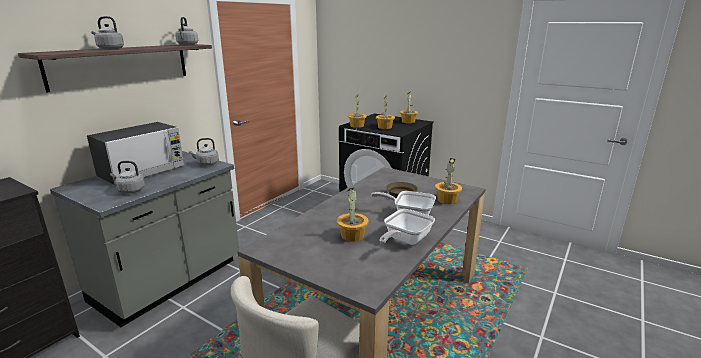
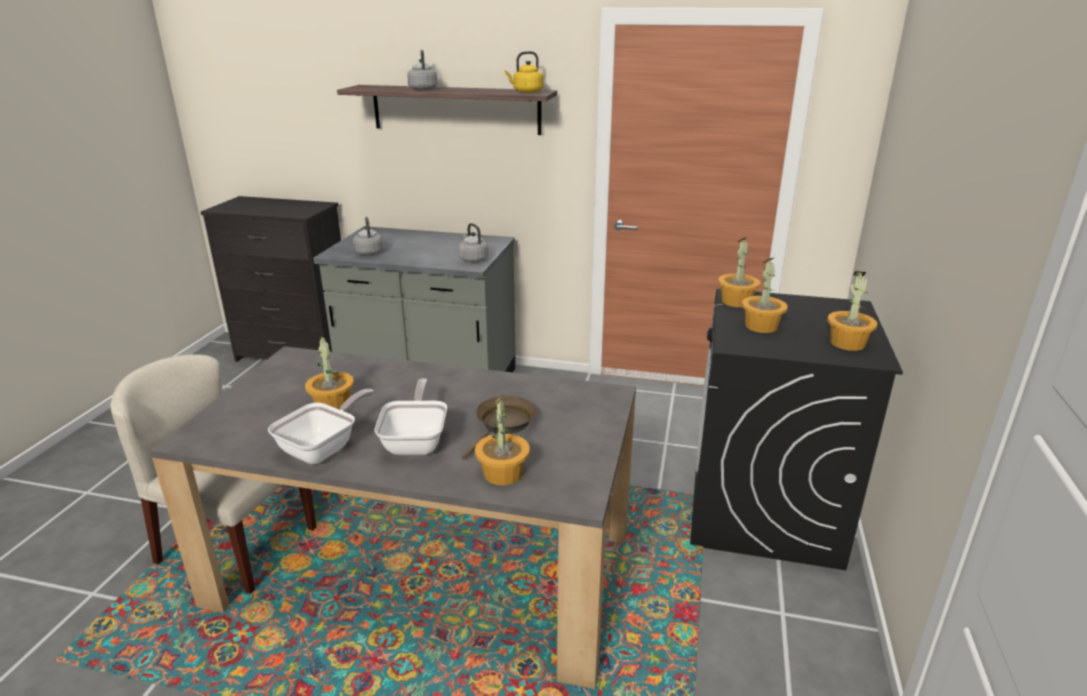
camera: 70 degrees right, 5 degrees up
microwave [87,122,184,185] -> none
grey kettle [175,17,198,45] -> yellow kettle [505,51,543,93]
frying pan [379,209,435,245] -> frying pan turned 105 degrees clockwise [268,389,374,464]

